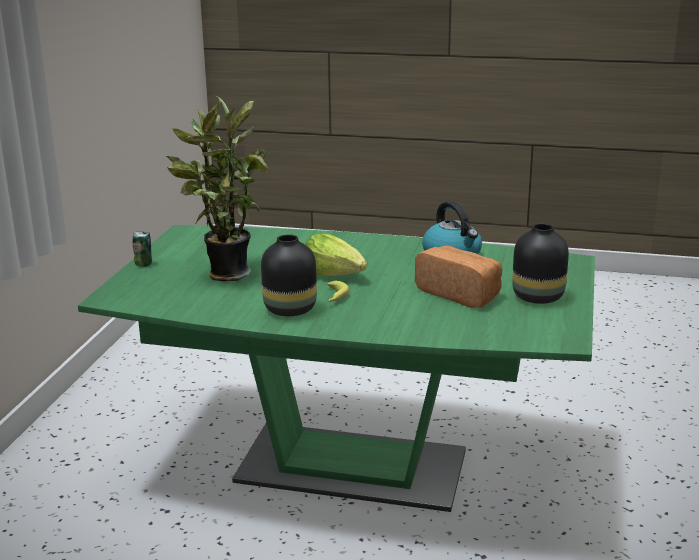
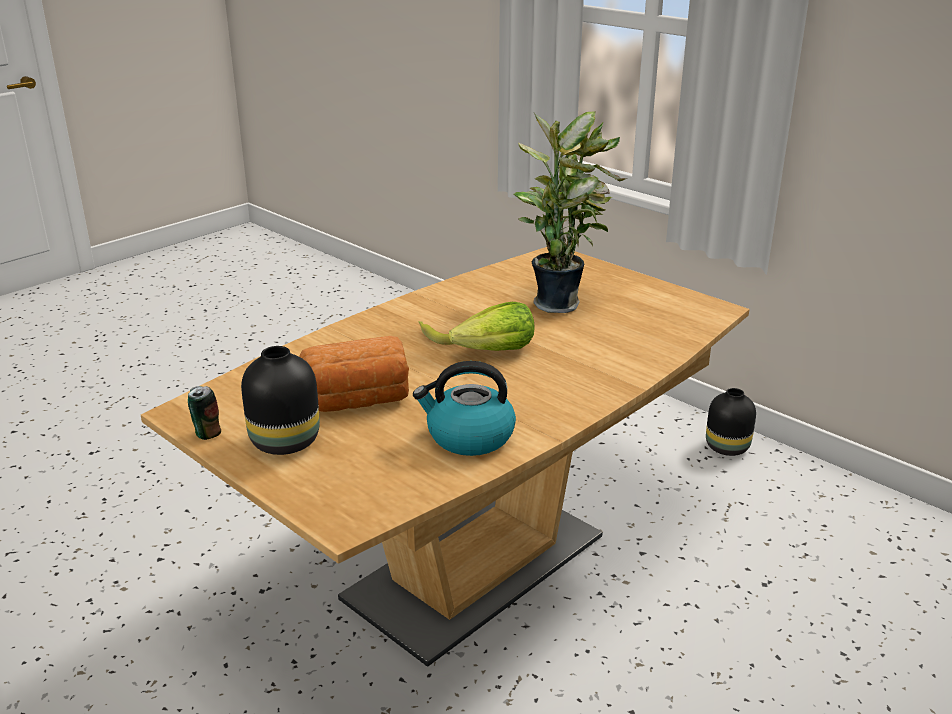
camera: 120 degrees right, 5 degrees up
green dining table [78,225,595,512] -> brown dining table [141,247,749,667]
can [133,231,152,267] -> can moved to [188,386,221,440]
black vase [261,234,317,316] -> black vase moved to [706,388,756,456]

